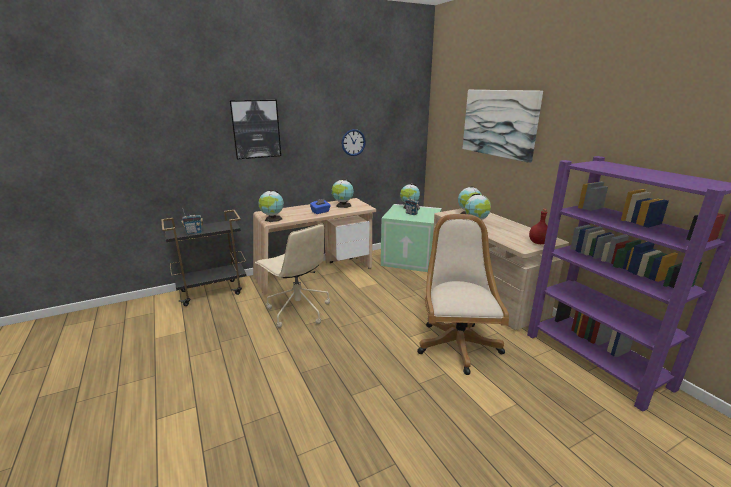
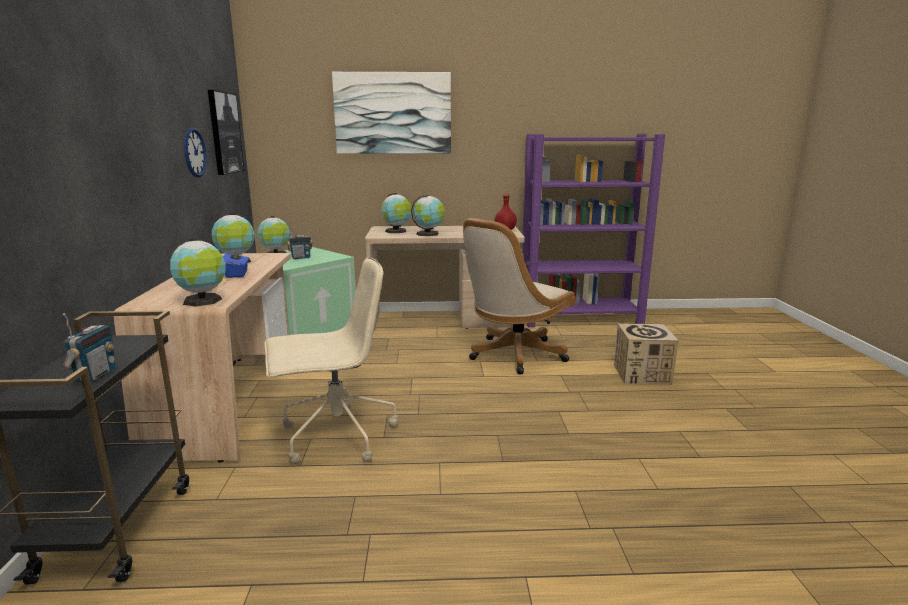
camera: 65 degrees left, 5 degrees down
picture [229,100,281,159] -> picture moved to [208,90,245,175]
office chair [417,214,509,375] -> office chair turned 75 degrees counterclockwise [463,218,575,374]
none -> cardboard box [614,323,679,385]

